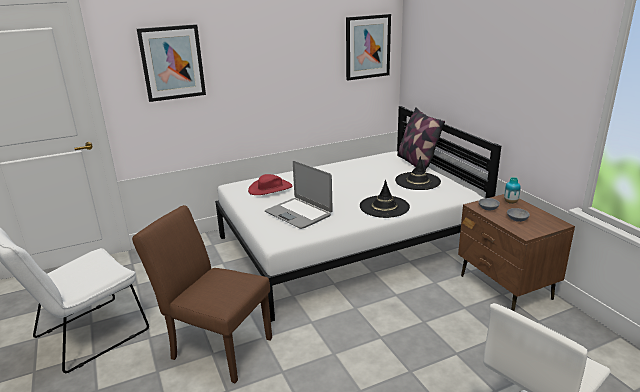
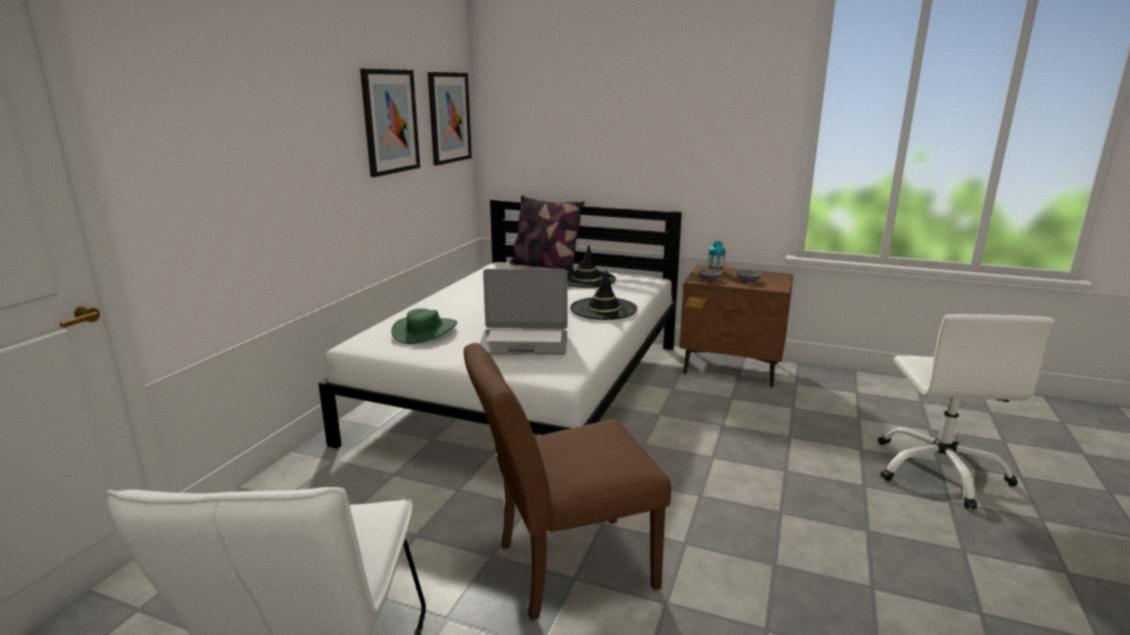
camera: 45 degrees left, 5 degrees down
picture [137,24,206,102] -> picture moved to [360,69,420,177]
red hat [248,174,292,195] -> green hat [391,308,457,344]

